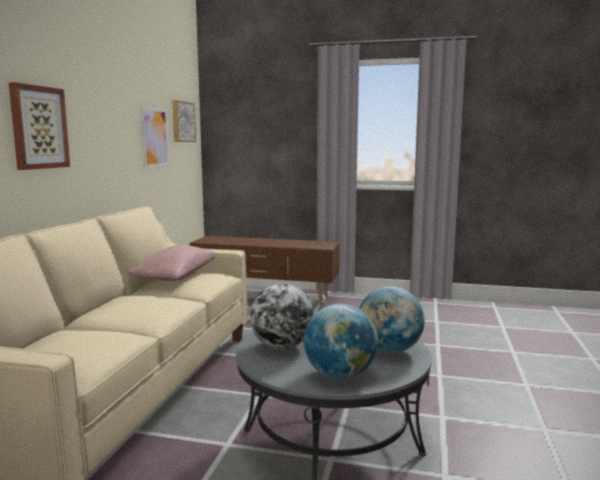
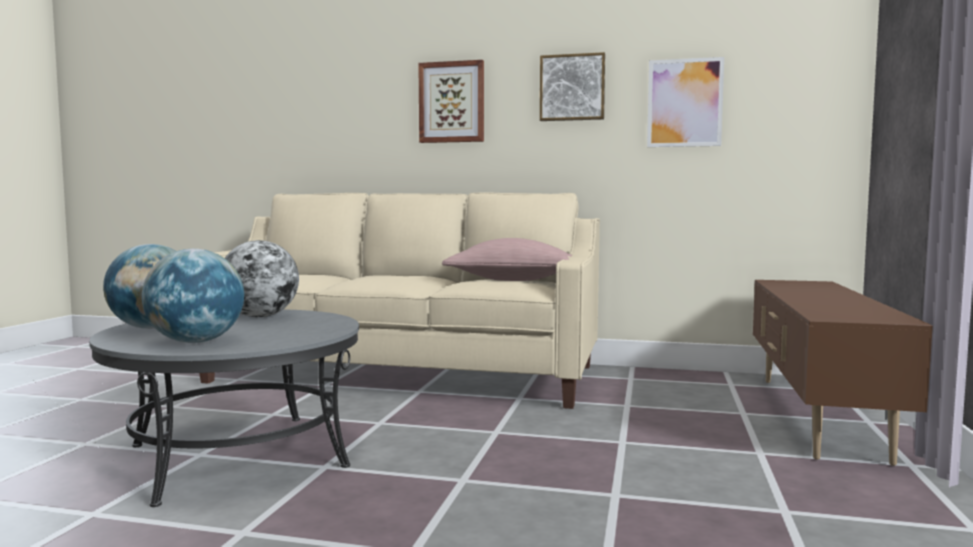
camera: 90 degrees right, 5 degrees down
picture [172,100,196,142] -> picture moved to [540,52,605,121]

